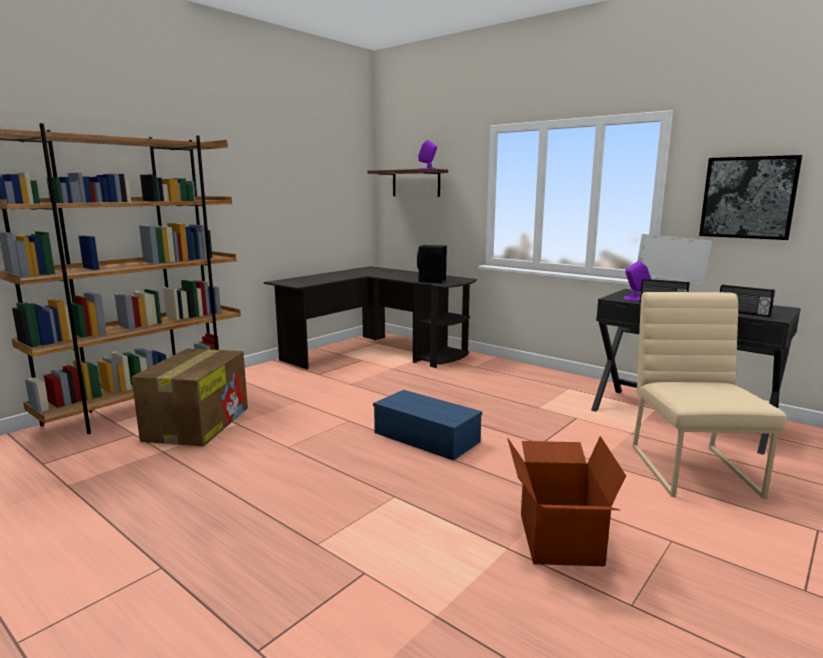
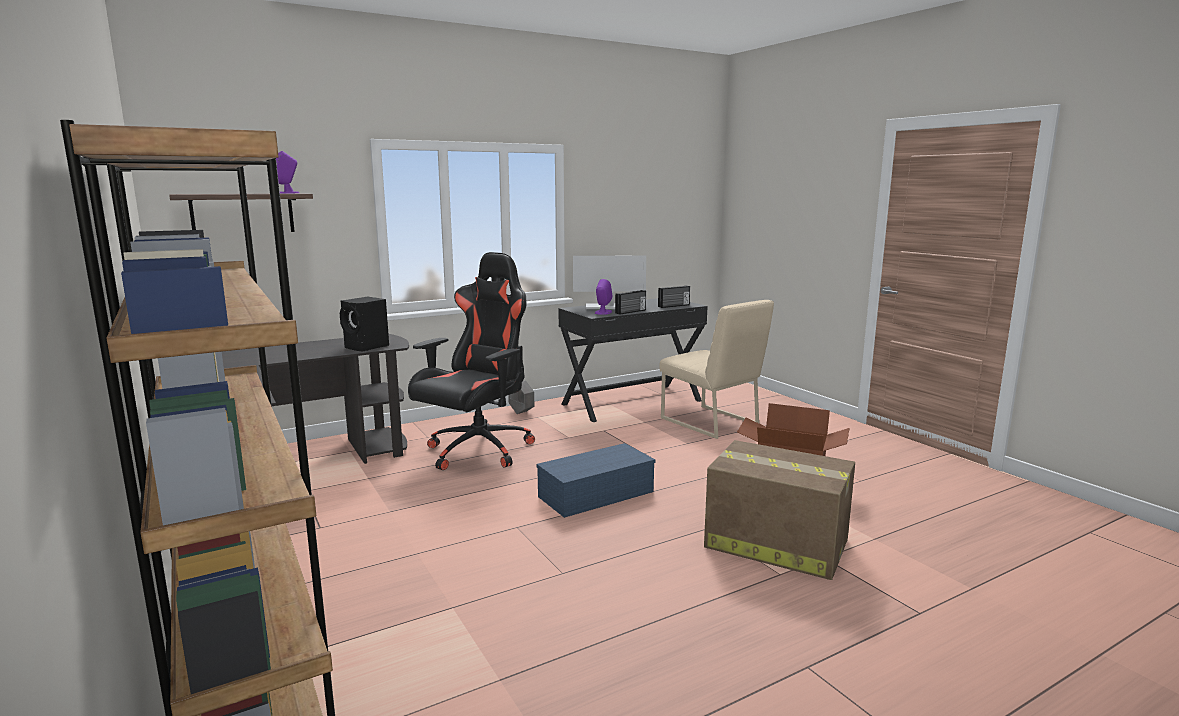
camera: 70 degrees left, 0 degrees up
cardboard box [132,349,248,446] -> cardboard box moved to [704,440,855,580]
beige chair [632,292,787,499] -> beige chair turned 150 degrees counterclockwise [659,300,774,439]
picture [699,155,803,240] -> none
none -> black office chair [408,252,535,470]
none -> grey planter [508,381,534,414]

